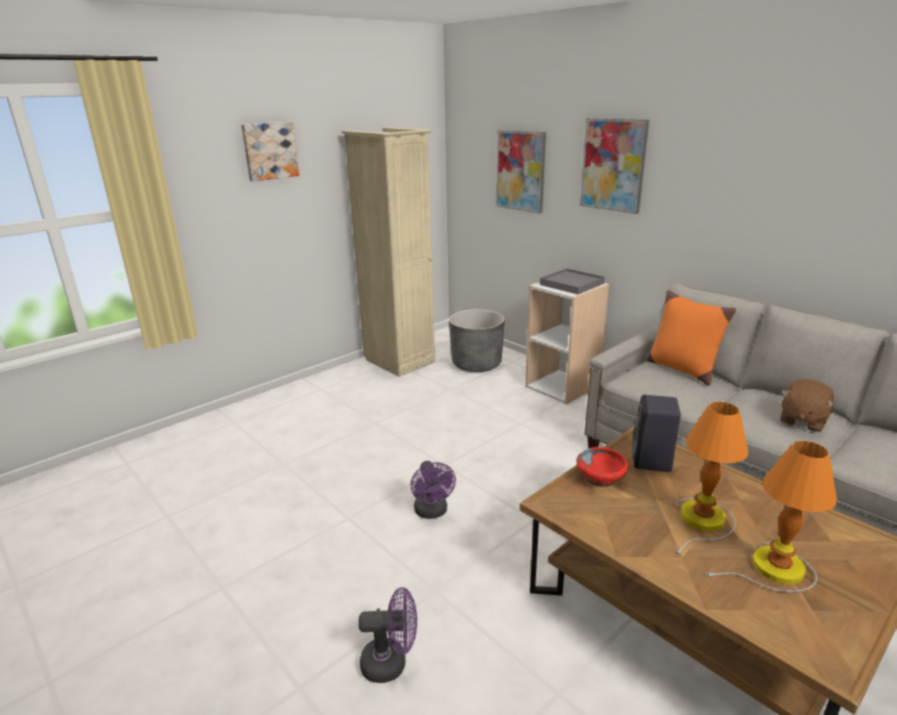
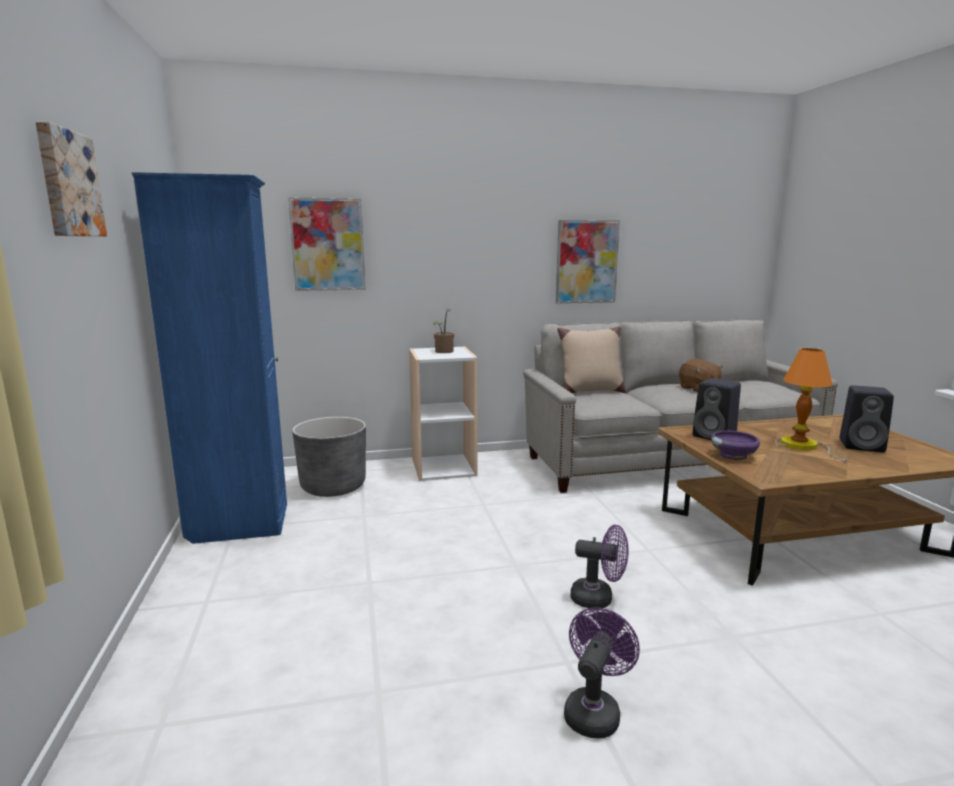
camera: 60 degrees left, 10 degrees down
beige cabinet [342,128,435,377] -> blue cabinet [132,172,287,544]
purple fan [358,587,417,683] -> purple fan moved to [564,607,640,739]
grey tray [540,269,605,294] -> potted plant [434,309,454,353]
red bowl [577,447,629,487] -> purple bowl [711,431,760,460]
picture [580,118,649,214] -> picture moved to [556,220,620,304]
orange pillow [646,290,736,386] -> beige pillow [557,326,626,393]
table lamp [705,440,837,592] -> black speaker [840,385,894,452]

